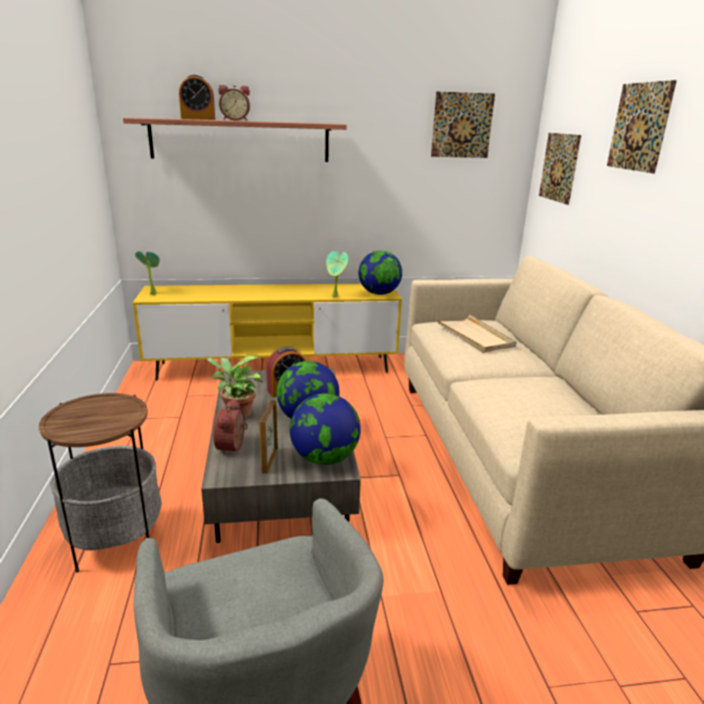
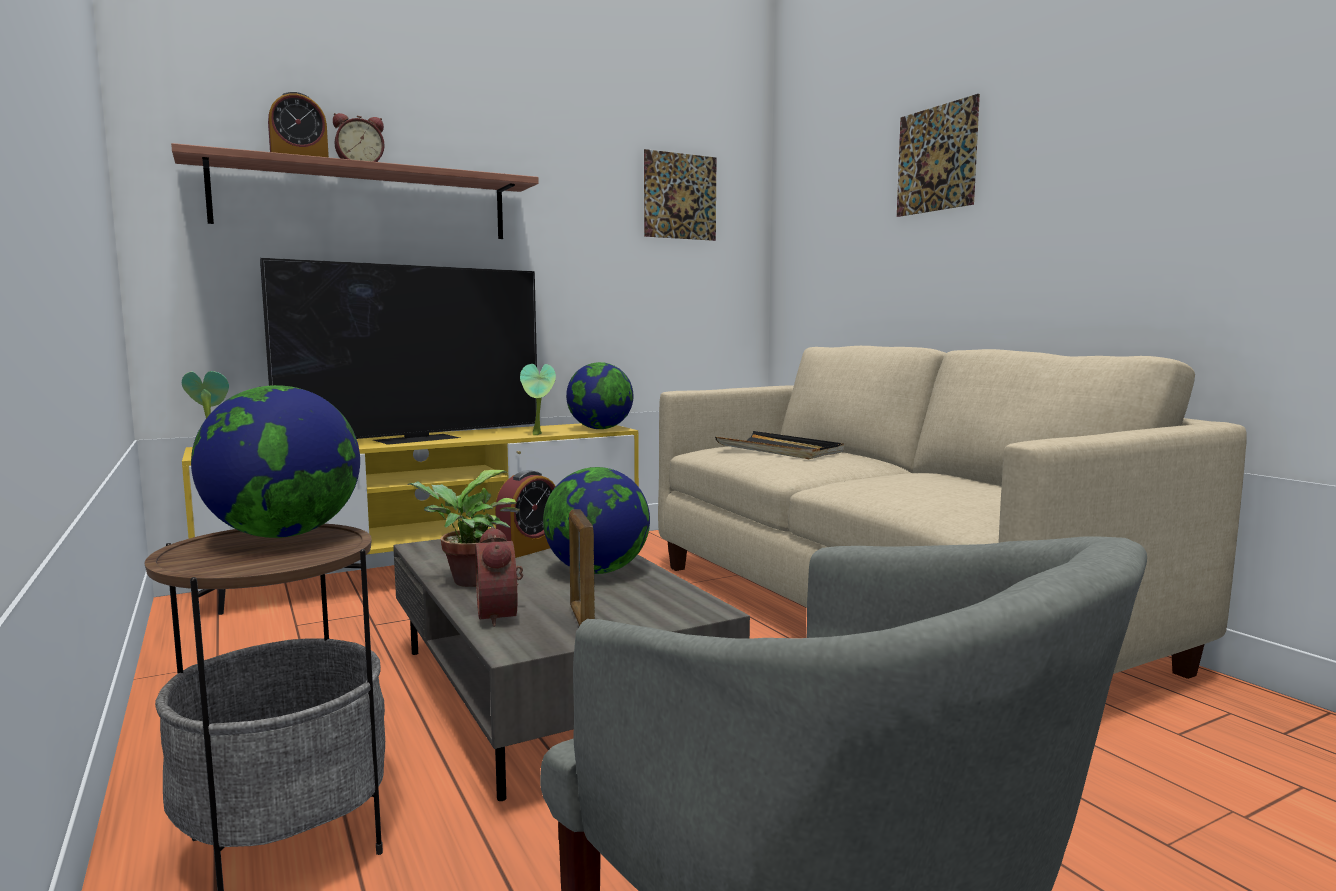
camera: 20 degrees left, 15 degrees down
globe [290,393,361,465] -> globe moved to [191,385,360,538]
beige tray [436,315,517,353] -> black tray [715,431,844,459]
picture [539,133,581,205] -> none
none -> television [260,258,537,445]

